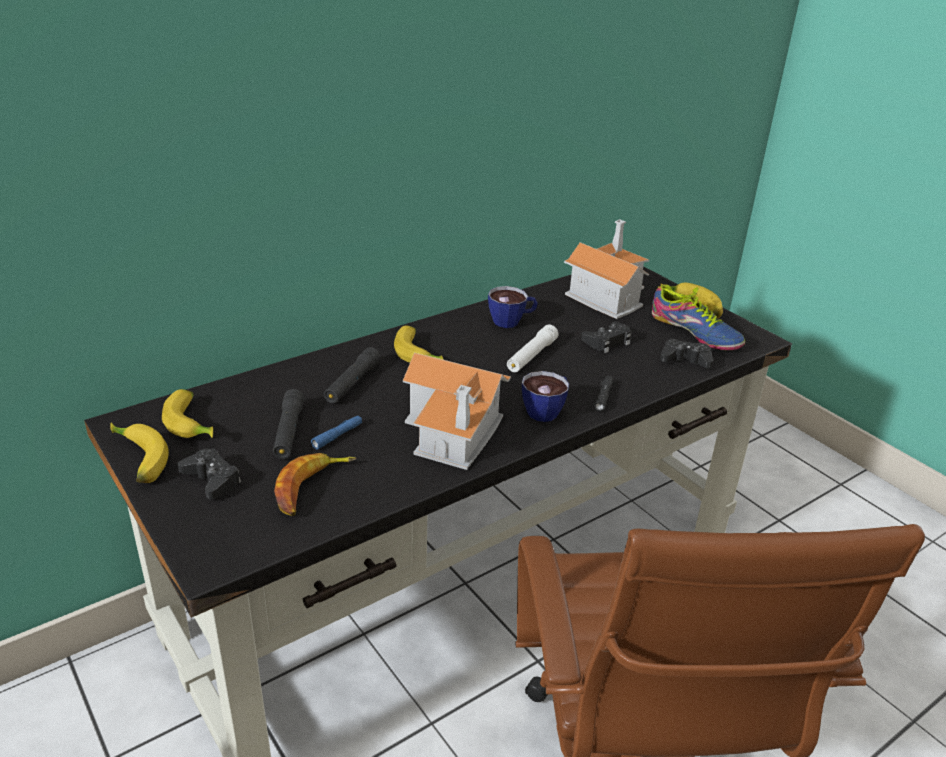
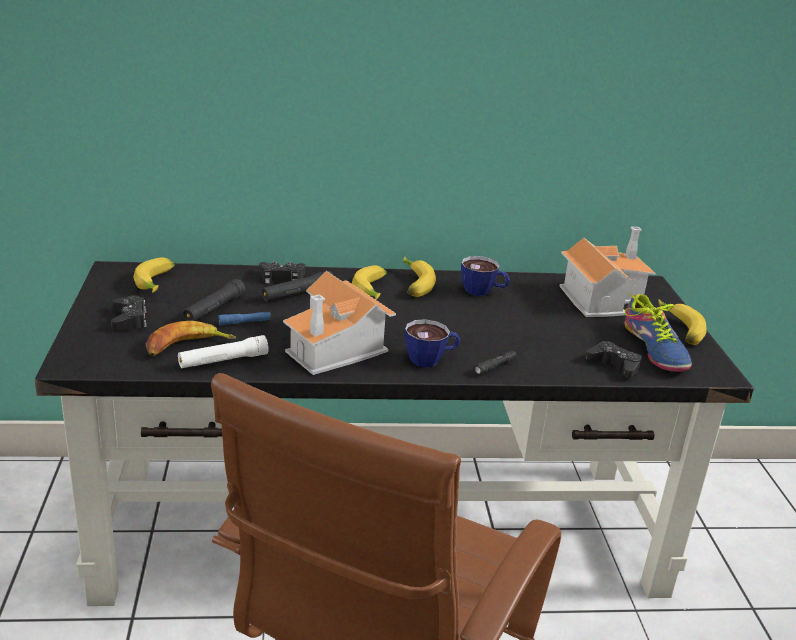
camera: 30 degrees right, 5 degrees down
banana [110,423,169,483] -> banana moved to [403,257,436,297]
white flashlight [507,324,558,372] -> white flashlight moved to [178,335,269,368]
black game controller [581,321,631,353] -> black game controller moved to [259,261,305,283]

